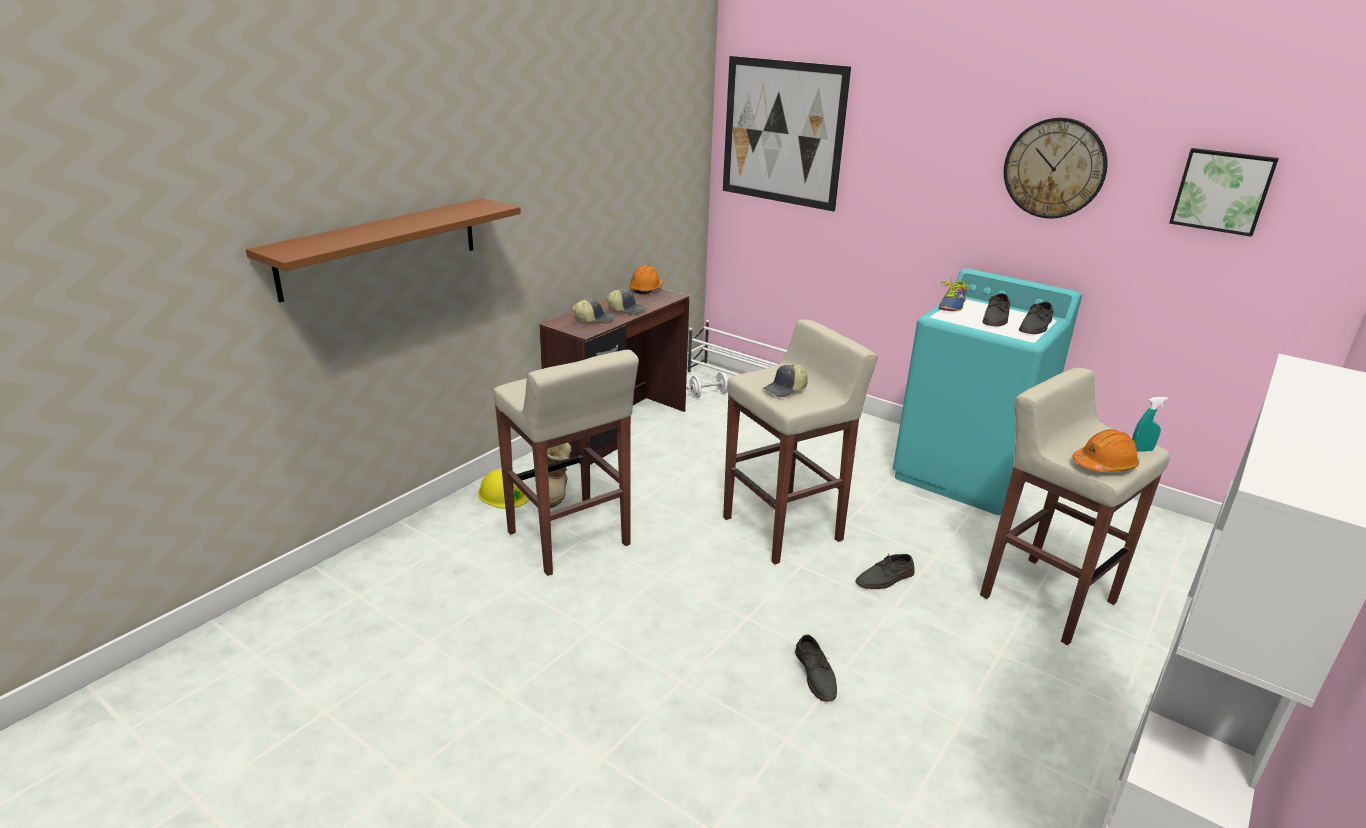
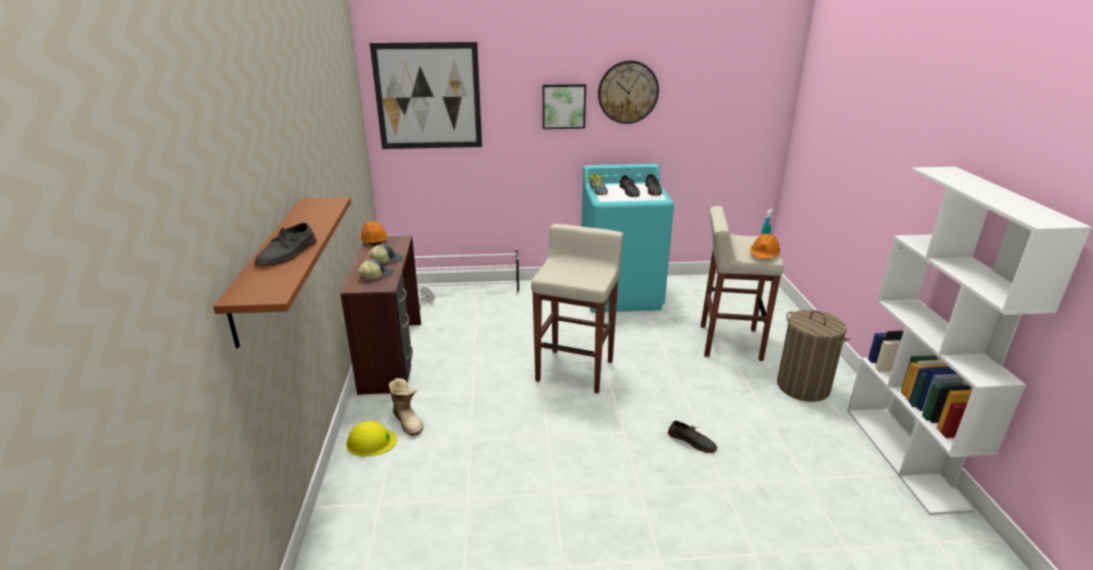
camera: 40 degrees left, 0 degrees up
beige stool [493,350,639,576] -> none
cap [763,364,808,397] -> none
grey shoe [855,554,915,589] -> grey shoe moved to [254,223,317,267]
picture [1169,148,1279,237] -> picture moved to [542,84,586,129]
none -> laundry basket [777,310,850,402]

